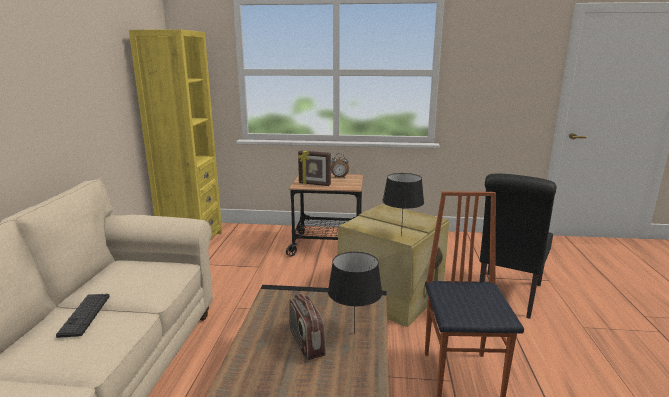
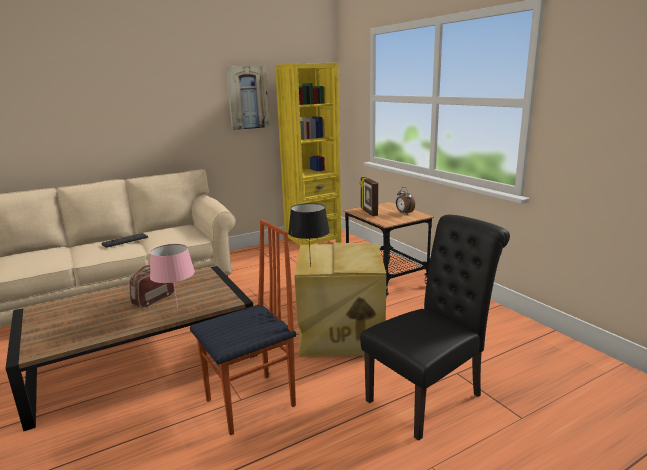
camera: 55 degrees right, 0 degrees up
black table lamp [328,252,382,334] -> pink table lamp [150,244,195,309]
black chair [479,174,556,319] -> black chair turned 150 degrees clockwise [360,215,510,441]
none -> picture [226,66,270,130]

